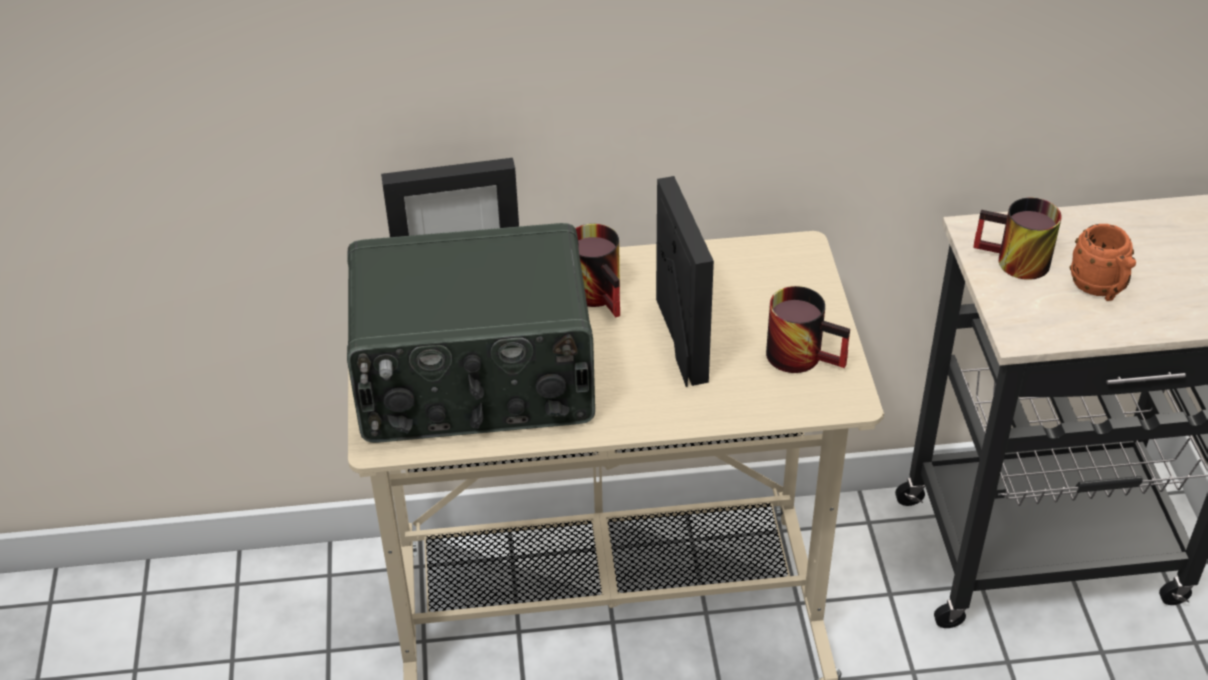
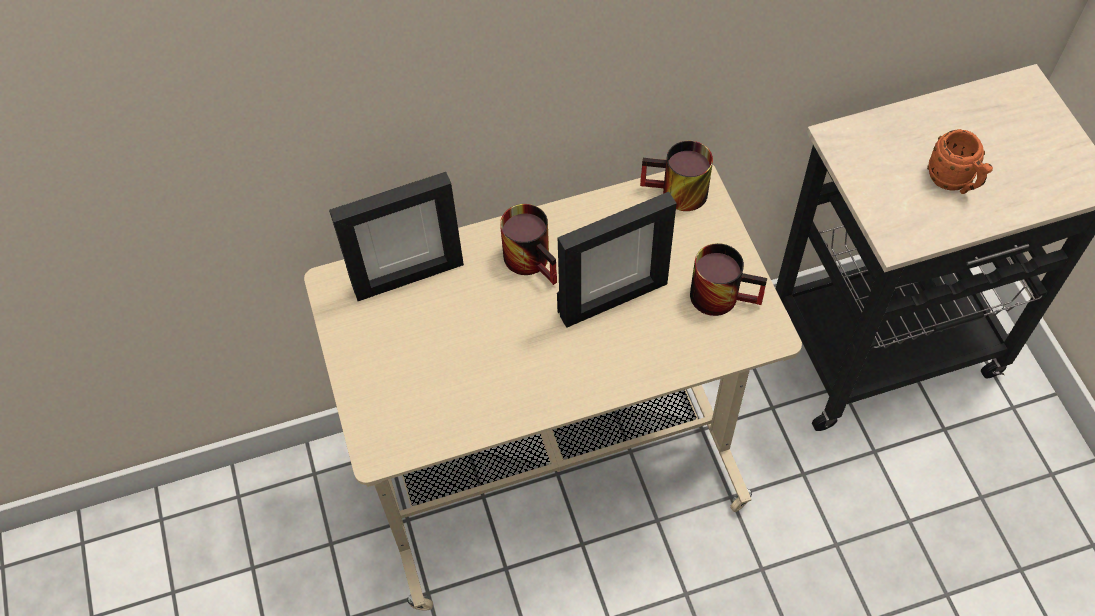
camera: 10 degrees left, 15 degrees up
radio [347,223,595,443] -> none
picture frame [656,176,714,387] -> picture frame turned 90 degrees clockwise [557,192,677,328]
mug [973,198,1061,280] -> mug moved to [640,141,713,211]

